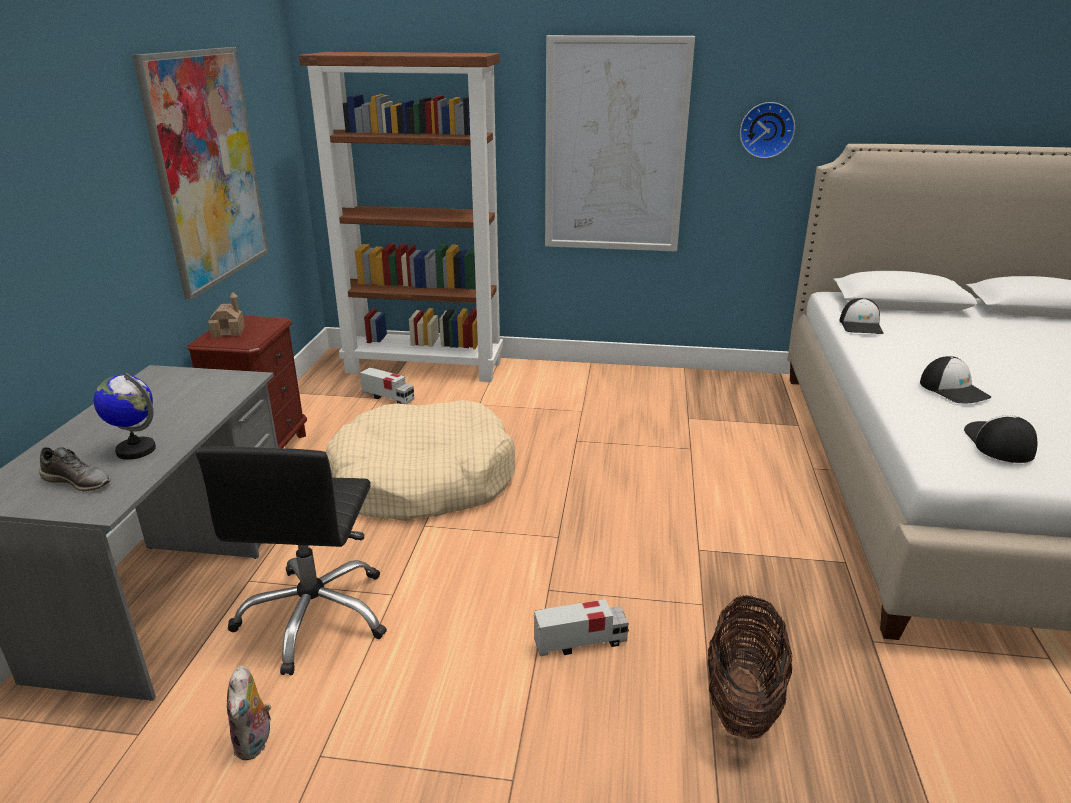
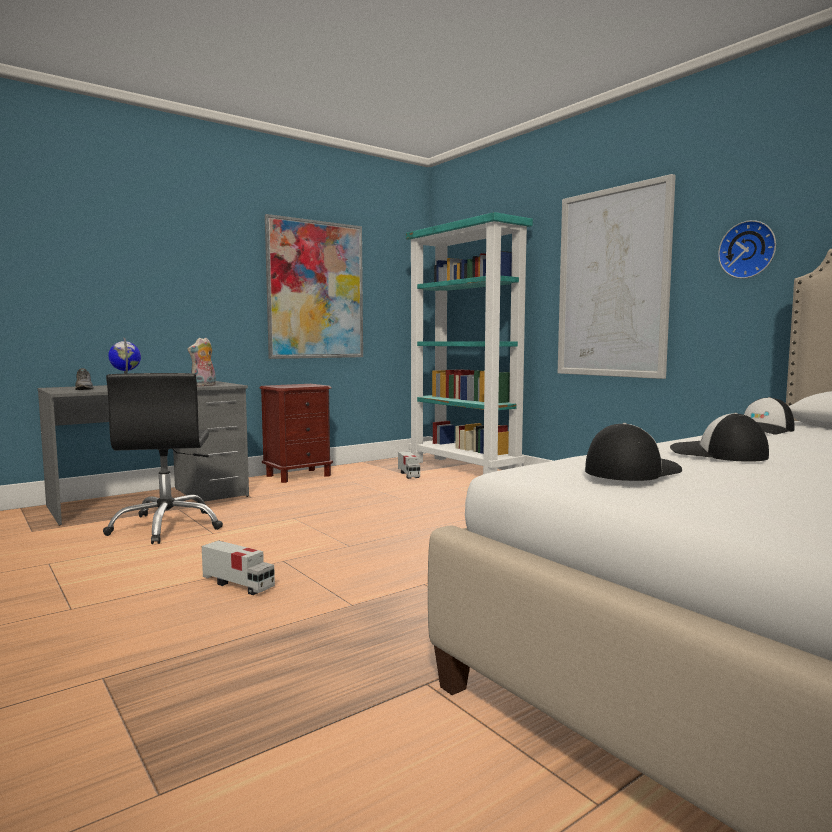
camera: 45 degrees right, 20 degrees down
black office chair [195,446,387,675] -> black office chair turned 60 degrees counterclockwise [103,373,223,544]
toy house [209,292,245,338] -> none
plush toy [227,666,271,760] -> plush toy moved to [188,338,216,387]
brown bookcase [299,52,503,382] -> turquoise bookcase [406,212,533,474]
beige dog bed [326,400,515,521] -> none
basket [708,595,793,740] -> none
cap [920,356,991,403] -> cap turned 120 degrees clockwise [670,413,769,462]

